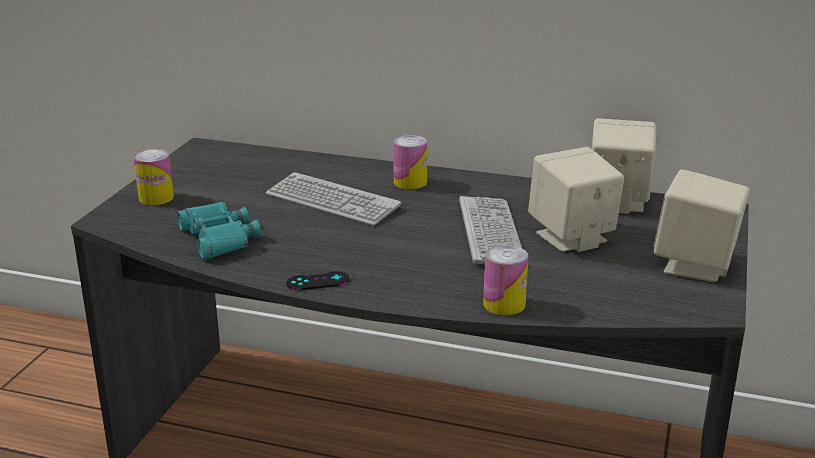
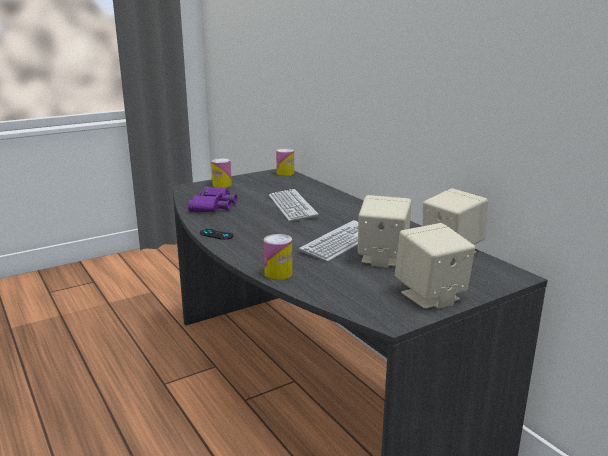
camera: 40 degrees right, 5 degrees down
turquoise binoculars [177,201,261,260] -> purple binoculars [188,187,237,212]
can [393,135,427,189] -> can moved to [276,148,294,176]

